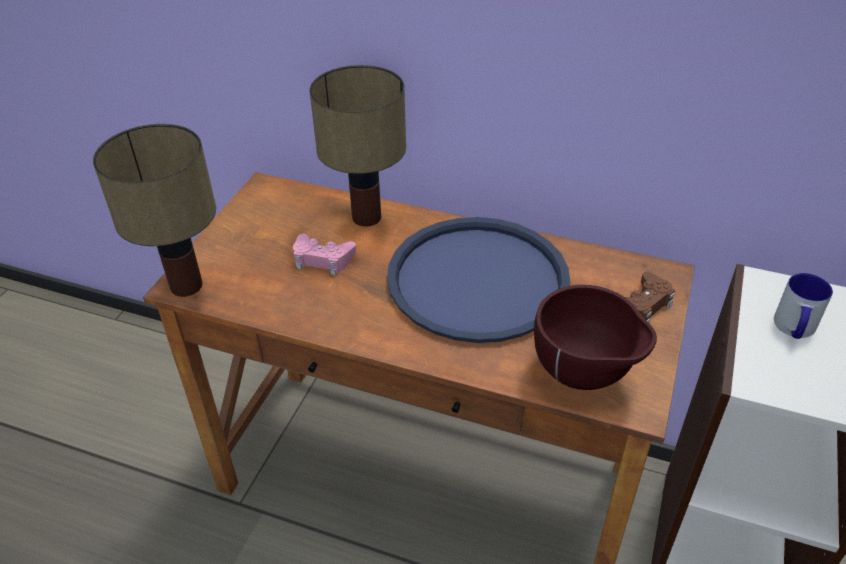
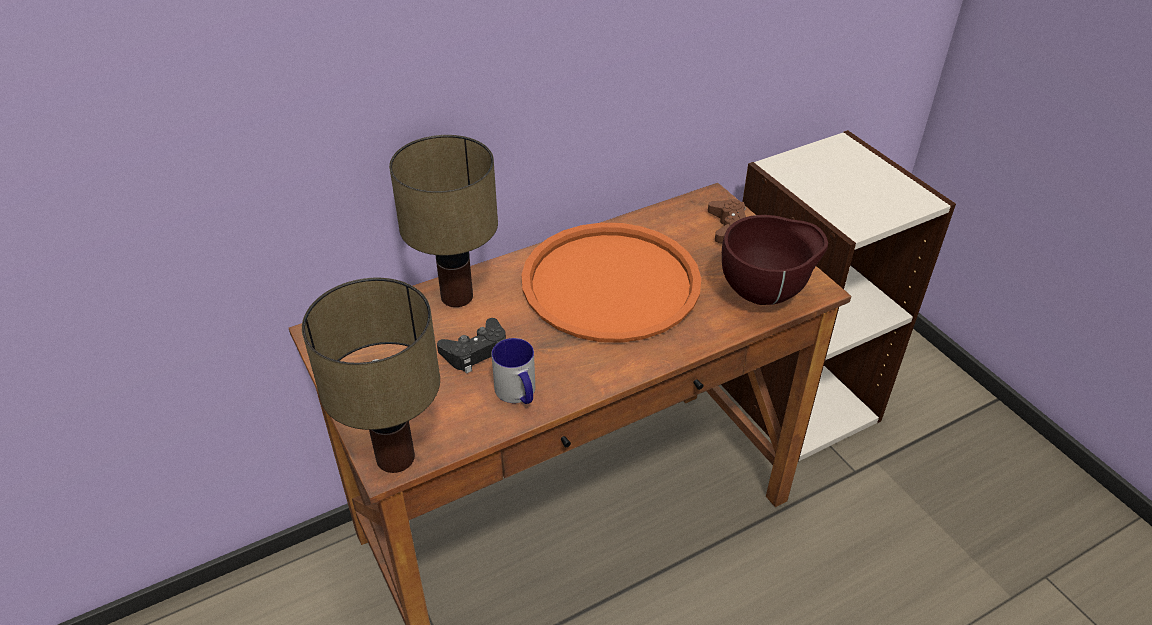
camera: 50 degrees left, 0 degrees up
pink game controller [293,234,356,275] -> black game controller [437,318,506,374]
blue tray [387,217,570,343] -> orange tray [521,223,701,343]
mug [774,273,833,339] -> mug moved to [492,338,535,404]

